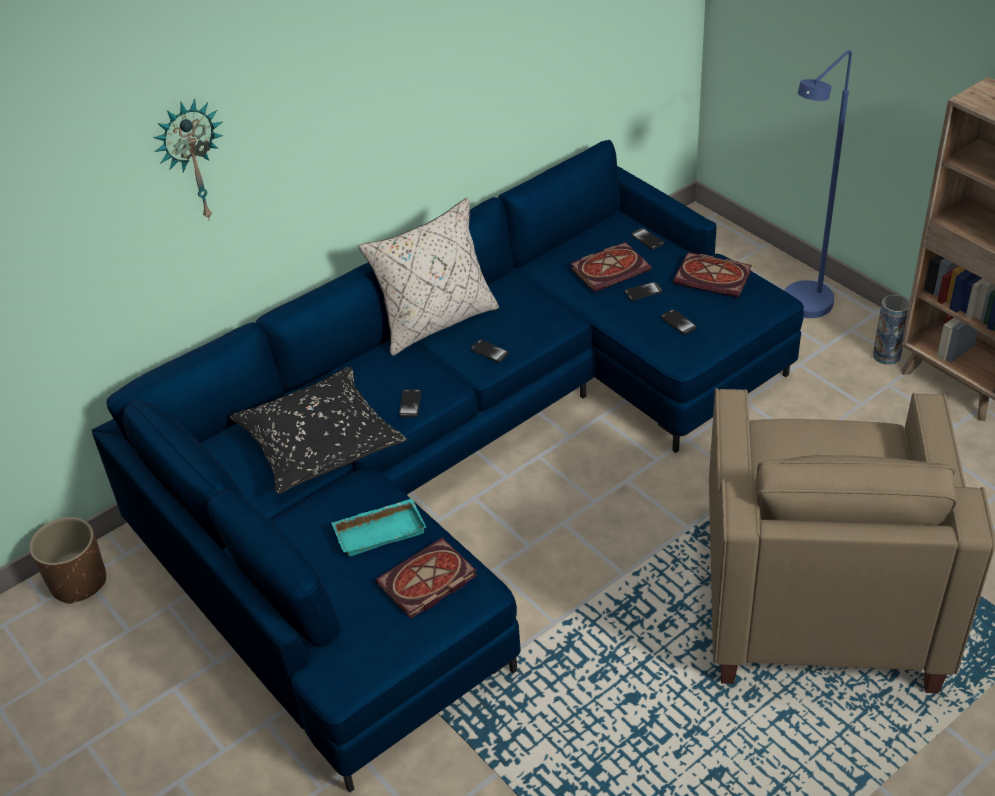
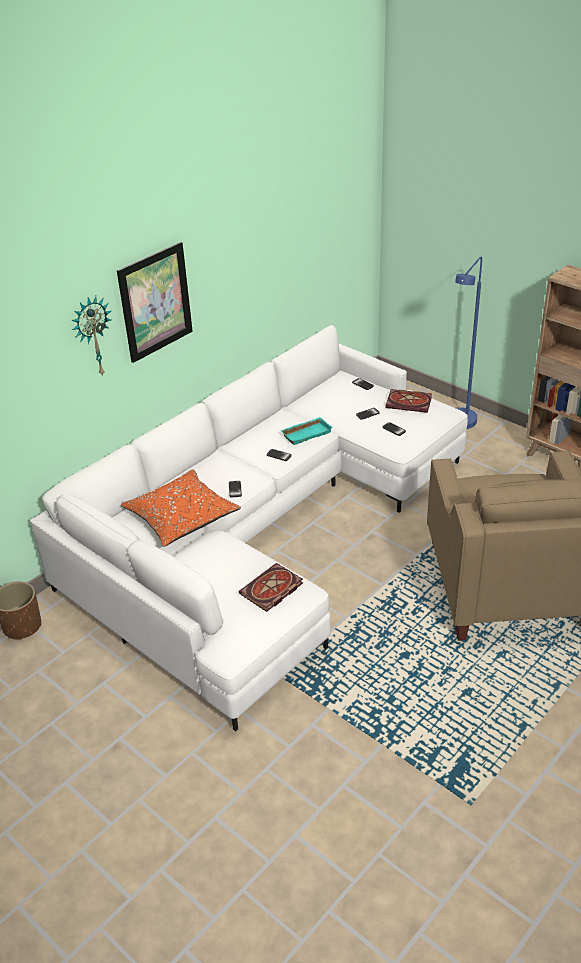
camera: 10 degrees left, 5 degrees down
blue sofa [92,140,804,793] -> white sofa [30,325,468,732]
black pillow [230,367,407,494] -> orange pillow [121,470,241,547]
turquoise tray [332,498,426,557] -> turquoise tray moved to [280,417,333,445]
beige pillow [358,198,499,356] -> none
book [570,242,651,292] -> none
vase [873,295,910,365] -> none
none -> picture [117,242,193,363]

